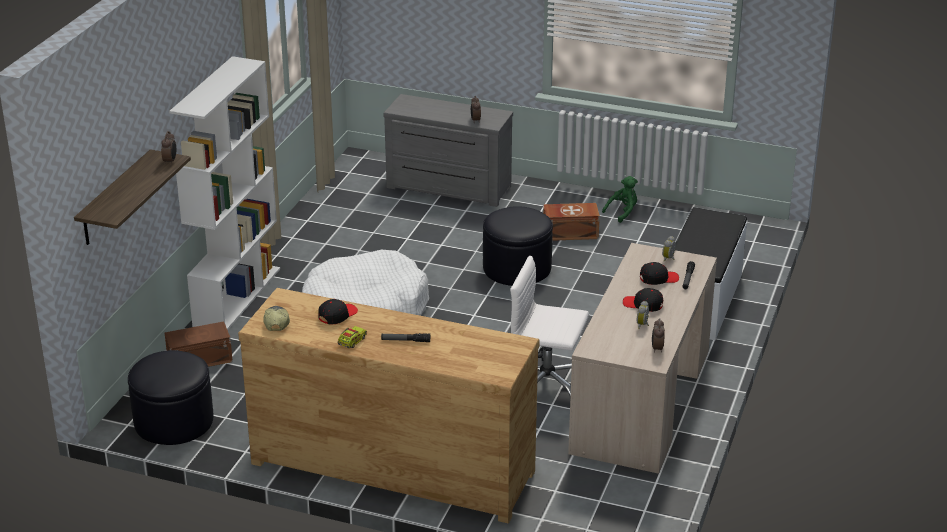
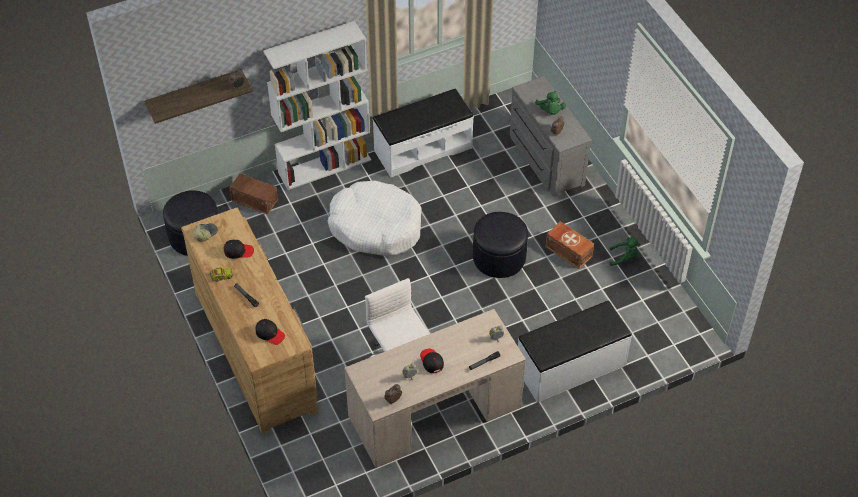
camera: 45 degrees right, 20 degrees up
black cap [640,262,679,285] -> black cap moved to [256,319,285,345]
none -> white bench [373,89,474,177]
none -> green plush toy [535,91,566,115]

